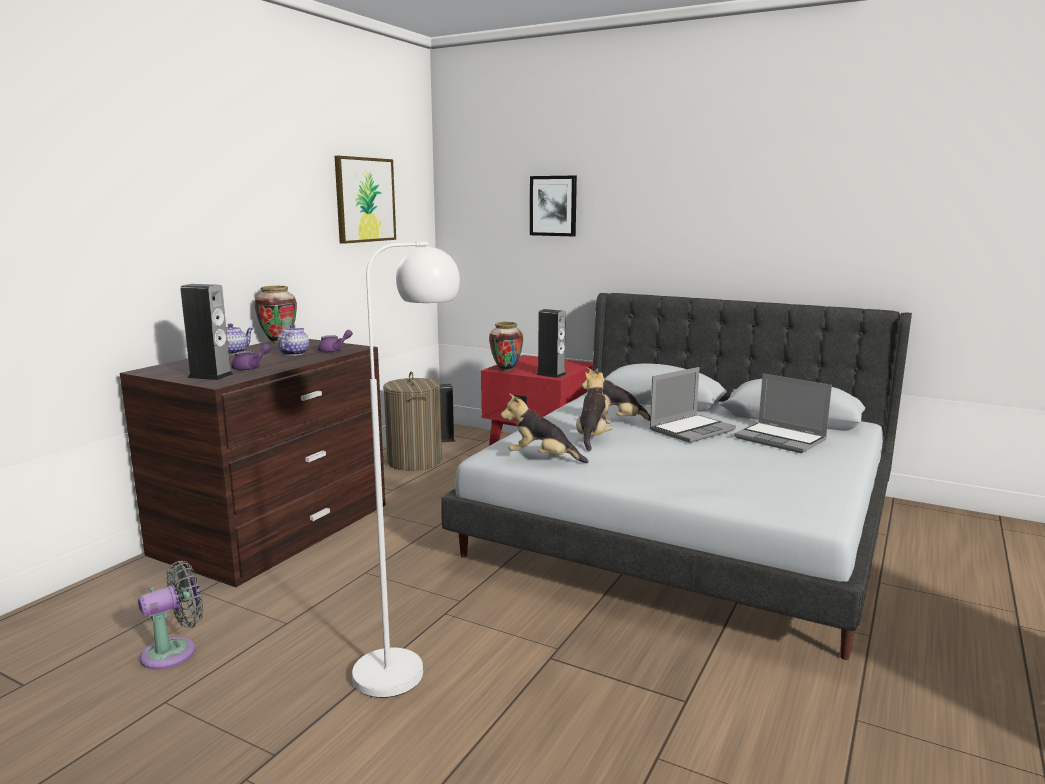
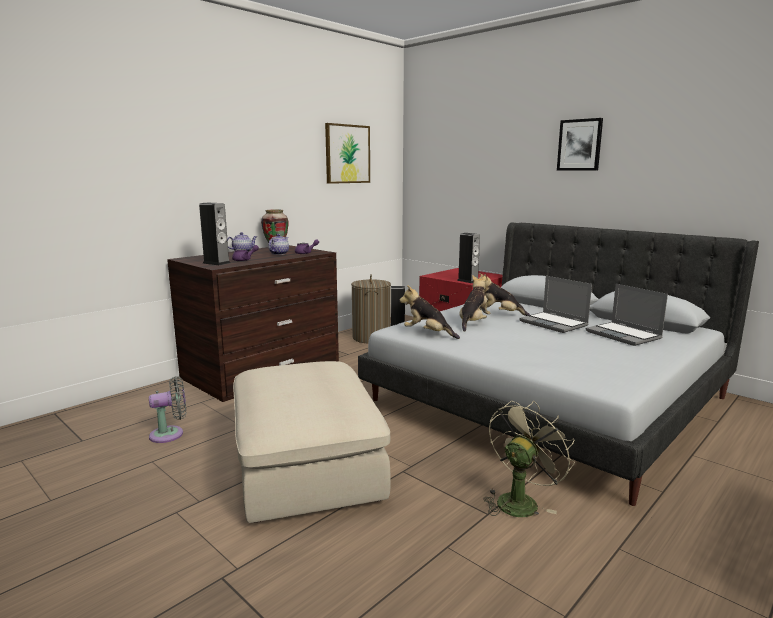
camera: 15 degrees right, 0 degrees up
white floor lamp [352,242,460,698] -> beige ottoman [233,361,391,523]
vase [489,322,523,371] -> none
picture [530,176,577,236] -> picture moved to [557,118,603,171]
laptop [649,367,736,443] -> laptop turned 75 degrees clockwise [519,276,592,333]
none -> beige fan [483,400,575,517]

